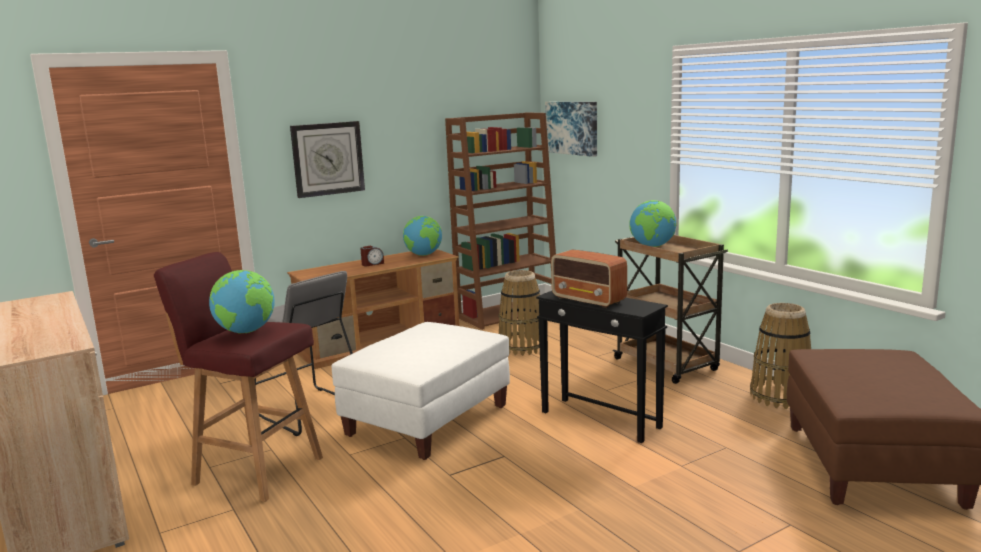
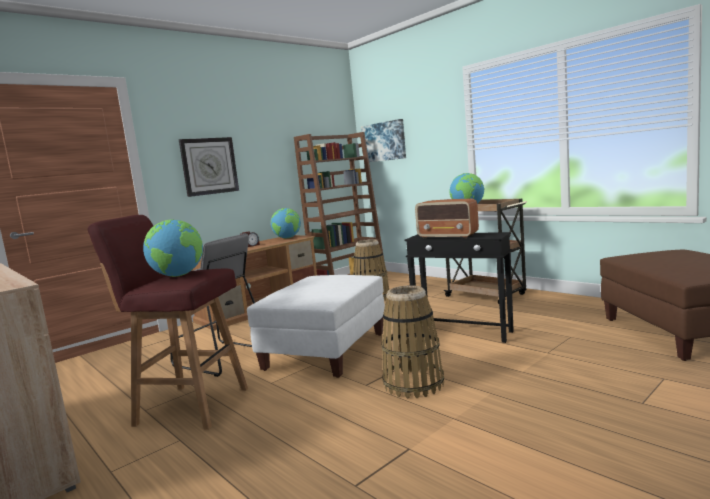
camera: 10 degrees left, 5 degrees down
basket [750,303,811,409] -> basket moved to [381,285,444,398]

